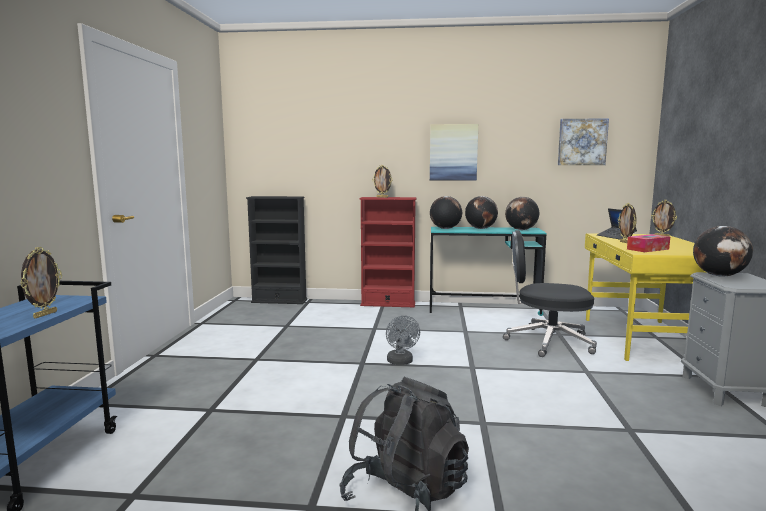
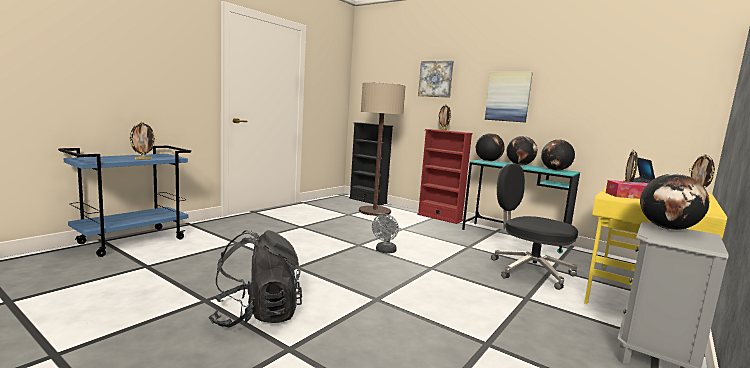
camera: 30 degrees right, 0 degrees up
picture [558,118,609,165] -> picture moved to [418,61,454,98]
none -> floor lamp [359,82,405,216]

